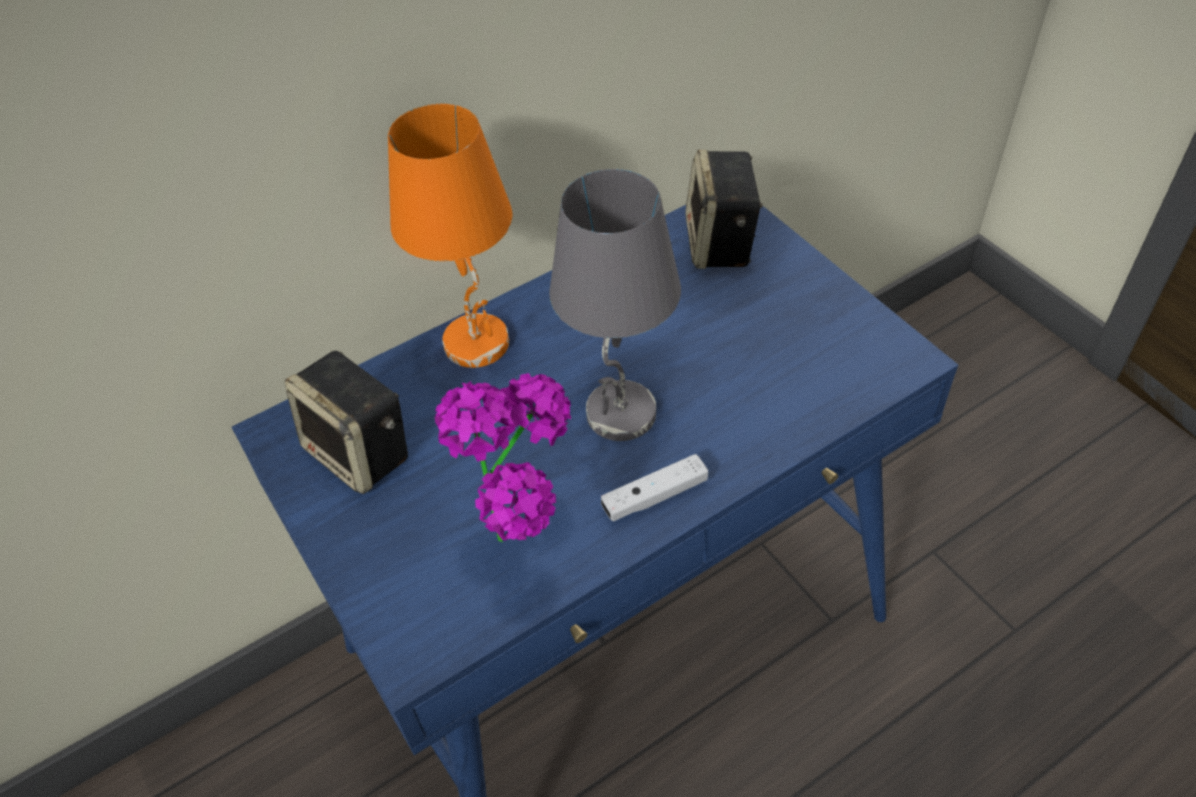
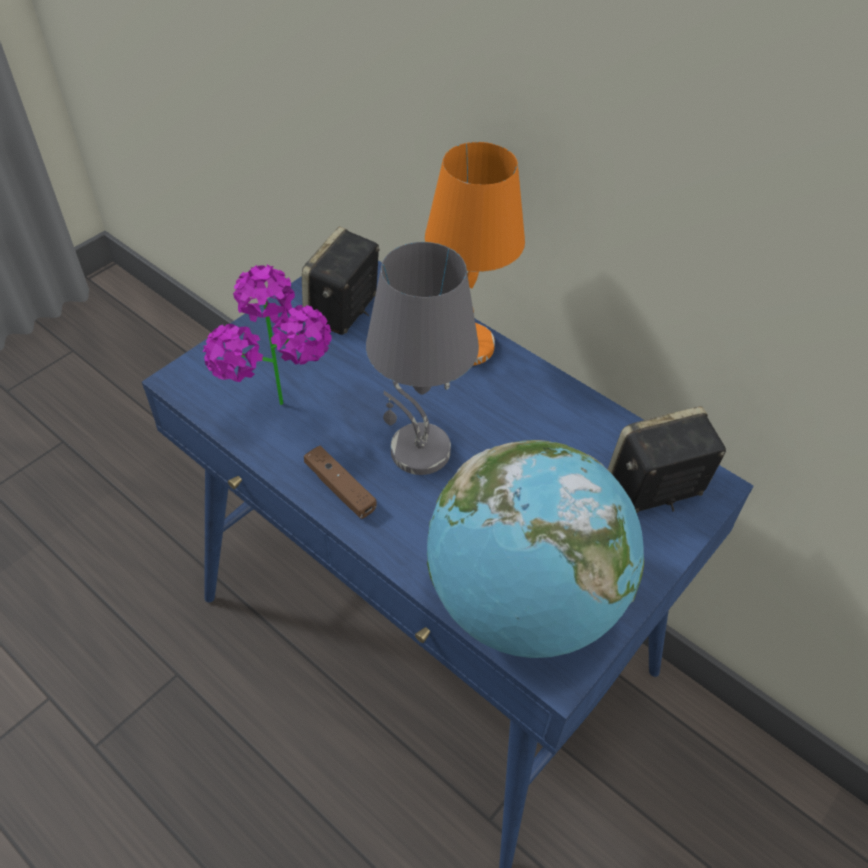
camera: 70 degrees right, 0 degrees up
white game controller [601,454,708,522] -> brown game controller [304,446,376,519]
none -> globe [427,440,644,658]

